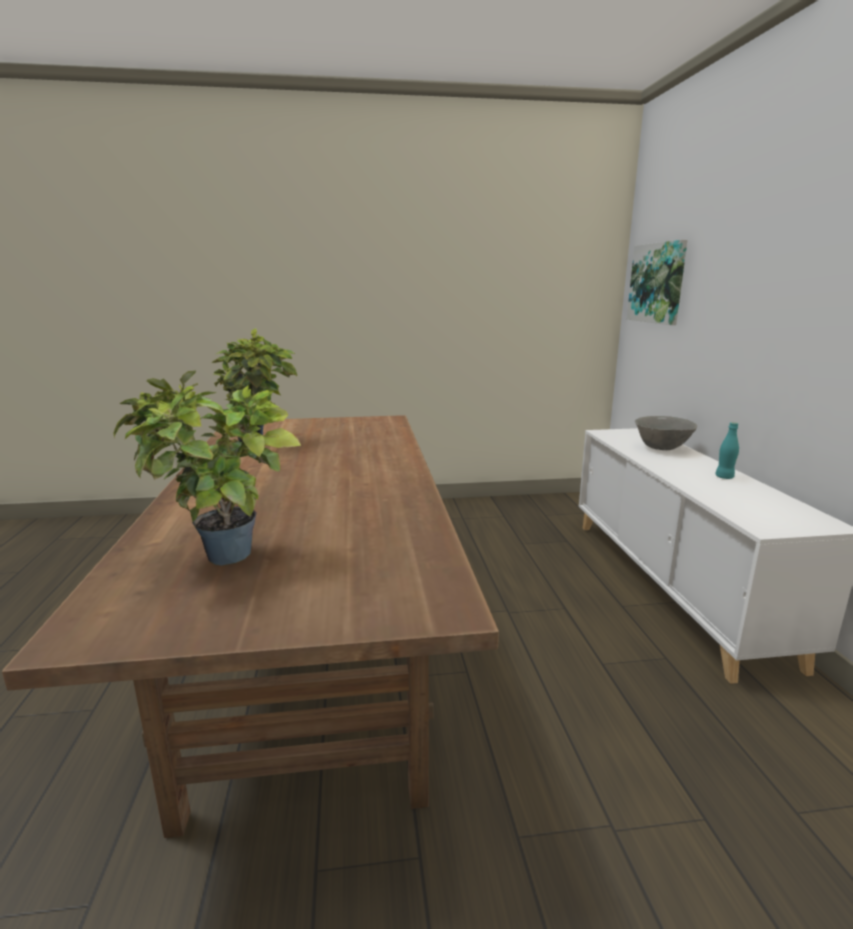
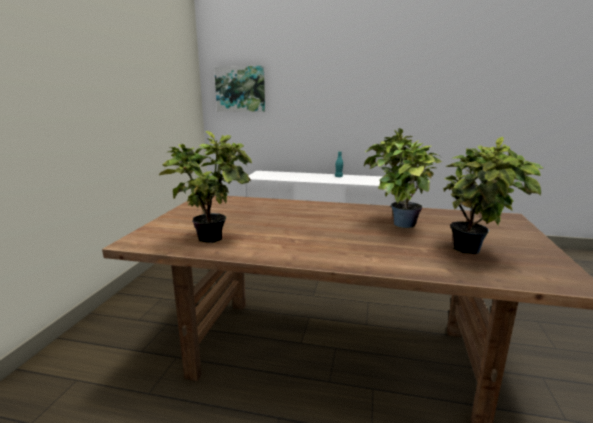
camera: 70 degrees left, 0 degrees up
grey bowl [635,416,697,450] -> none
none -> potted plant [364,128,442,228]

